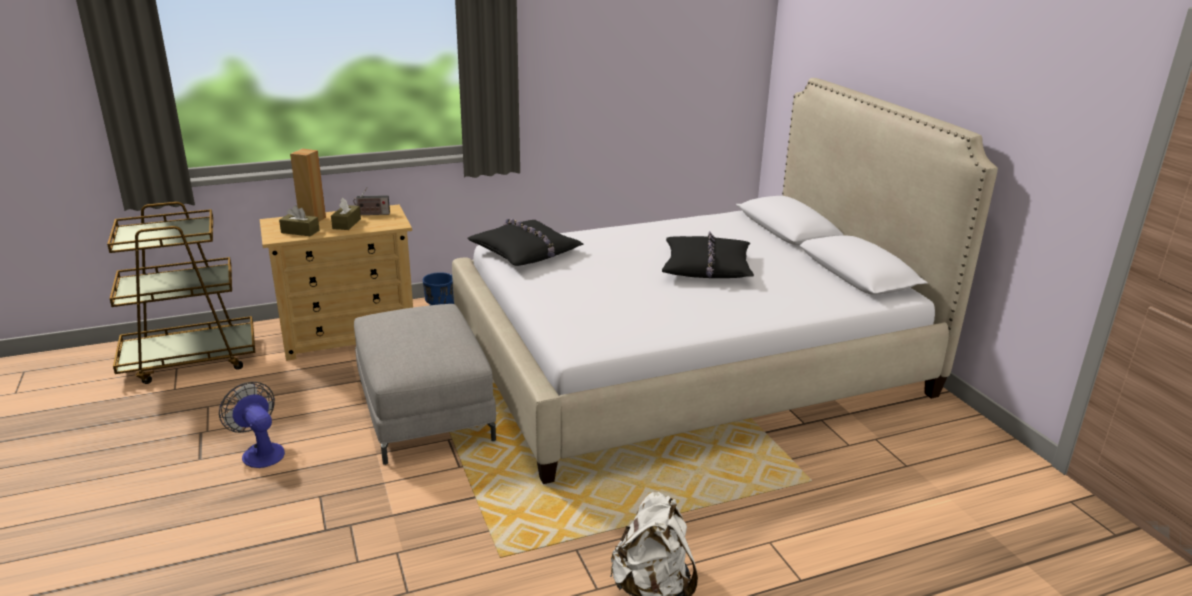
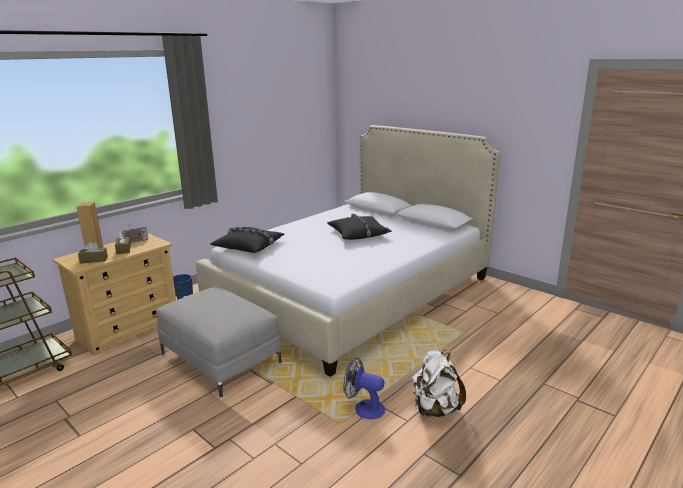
camera: 25 degrees left, 5 degrees down
fan [219,382,285,468] -> fan moved to [343,358,385,419]

